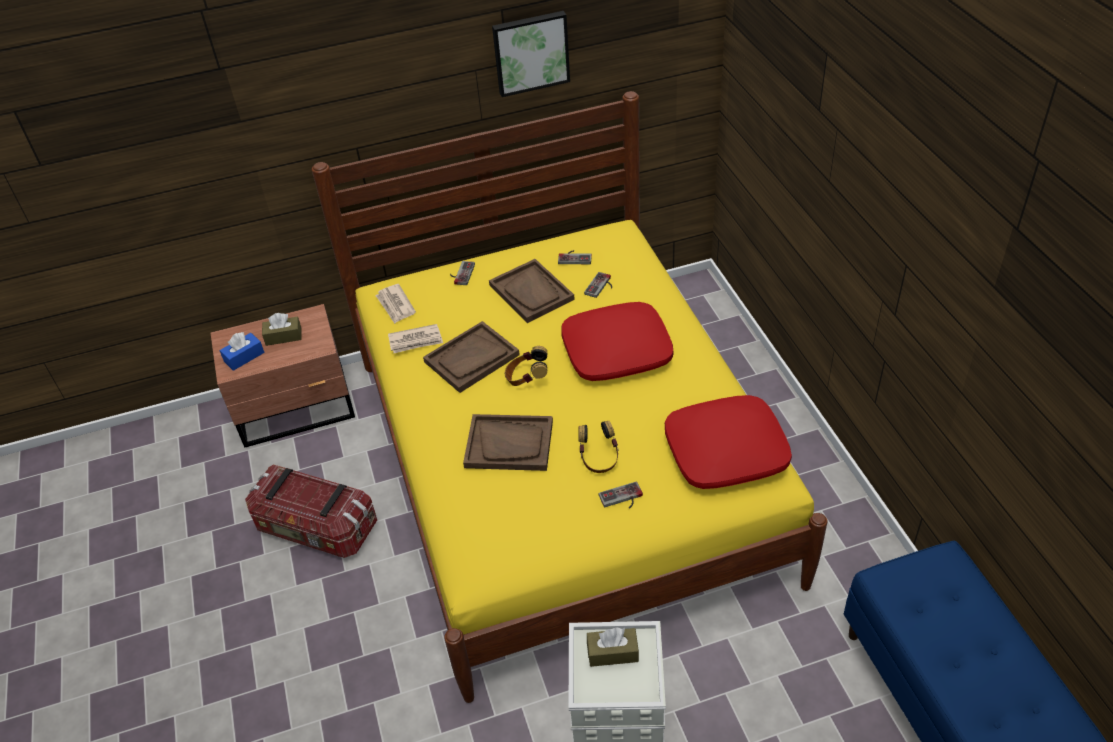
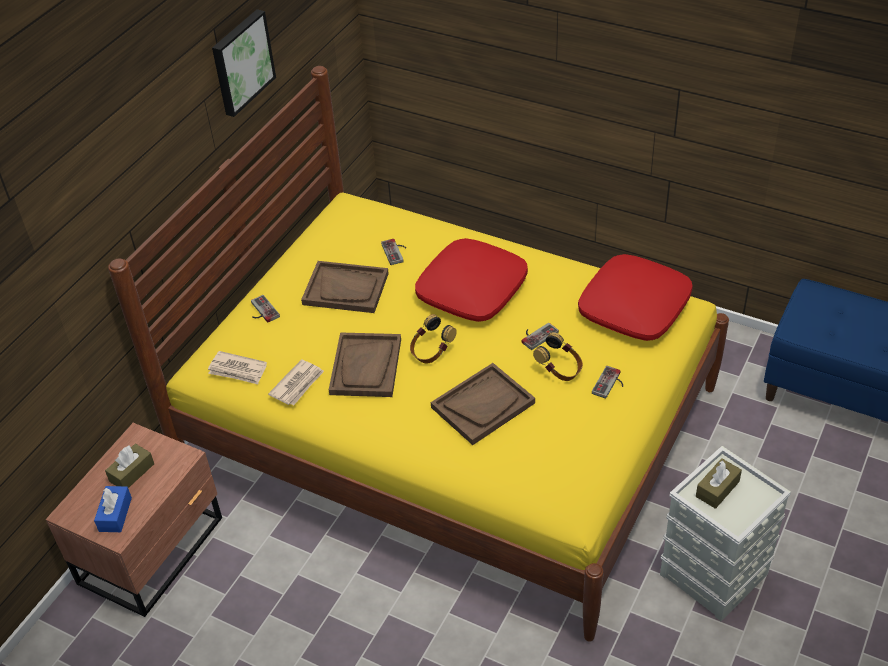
camera: 45 degrees left, 0 degrees up
storage box [245,464,377,558] -> none
game controller [558,250,592,264] -> game controller moved to [521,323,559,350]

